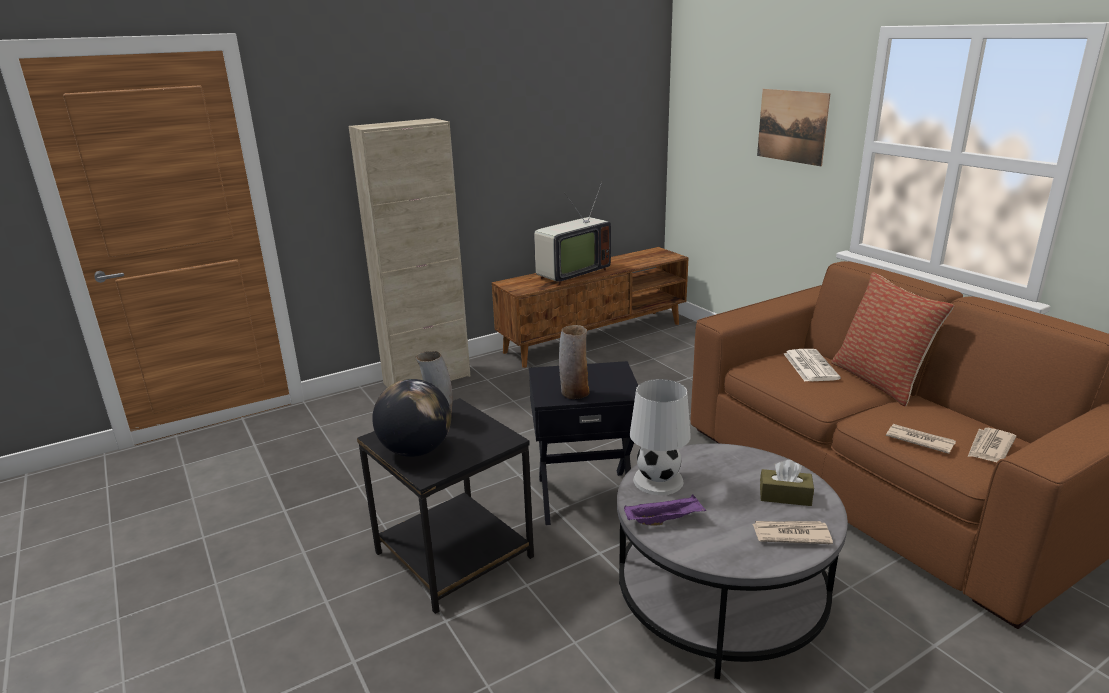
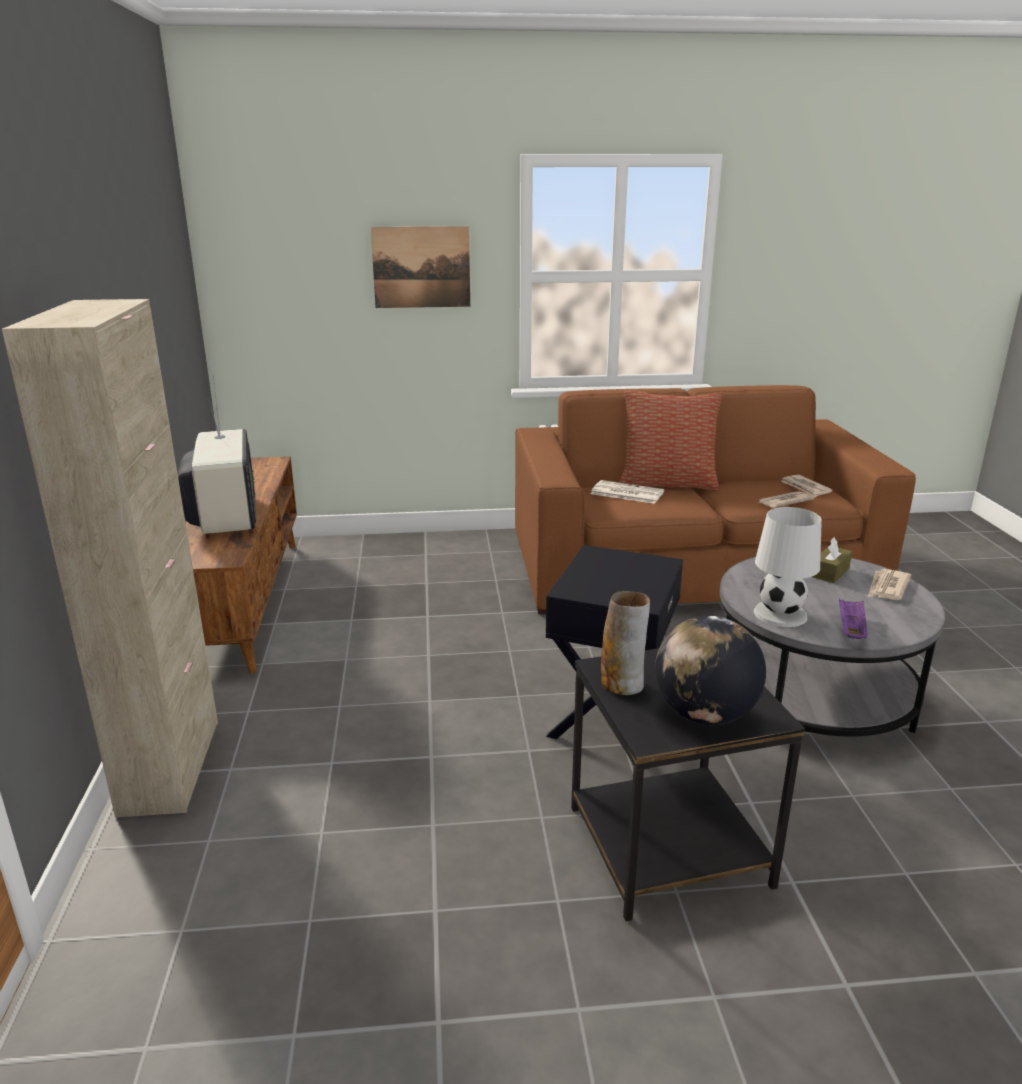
camera: 65 degrees left, 0 degrees up
vase [559,325,590,399] -> none

